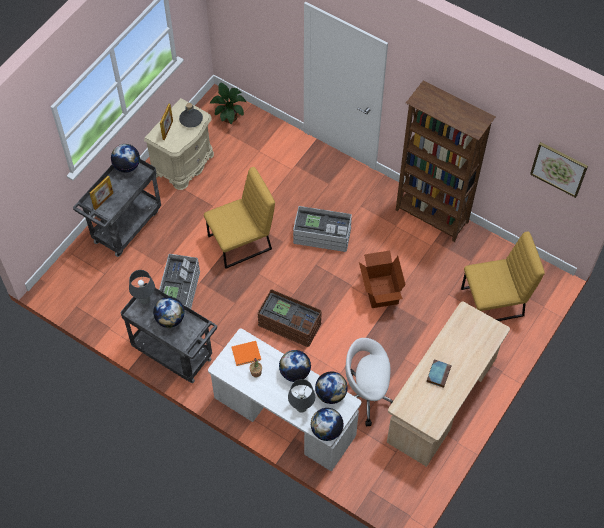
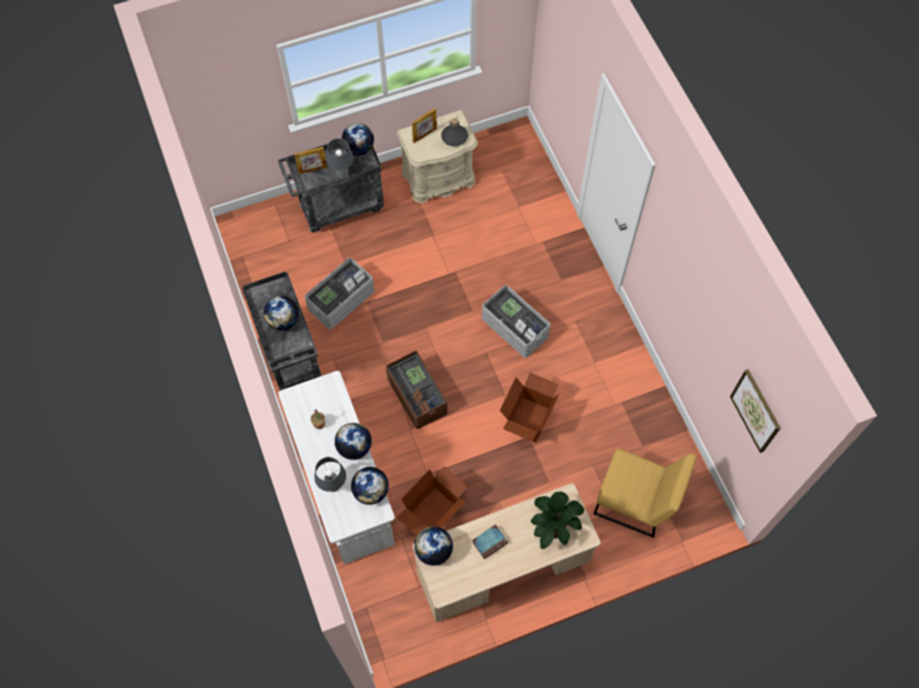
camera: 35 degrees right, 5 degrees up
grey table lamp [129,270,155,304] -> grey table lamp moved to [326,138,354,179]
yellow chair [204,167,275,269] -> none
potted plant [210,82,246,124] -> potted plant moved to [531,492,584,549]
orange book [232,341,261,366] -> none
globe [311,408,344,441] -> globe moved to [414,527,453,566]
white office chair [346,338,393,426] -> cardboard box [397,466,468,536]
brown bookcase [396,80,495,242] -> none

